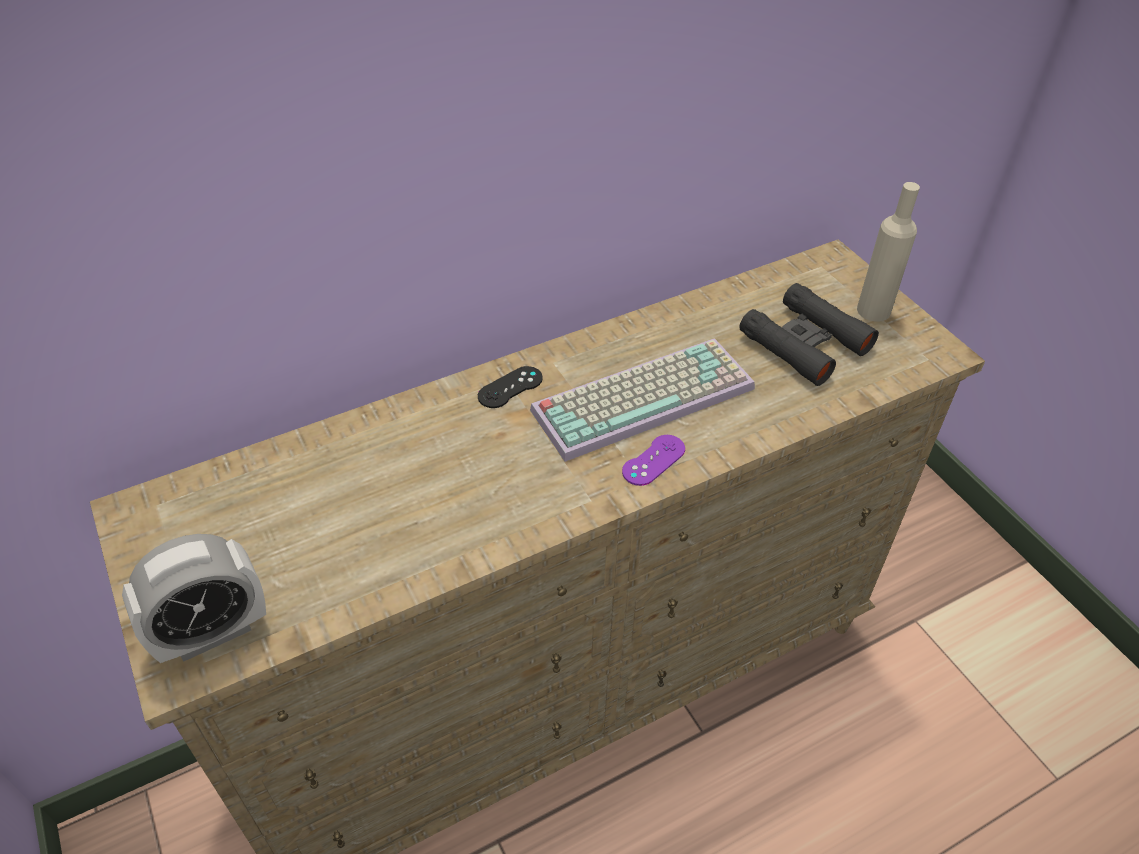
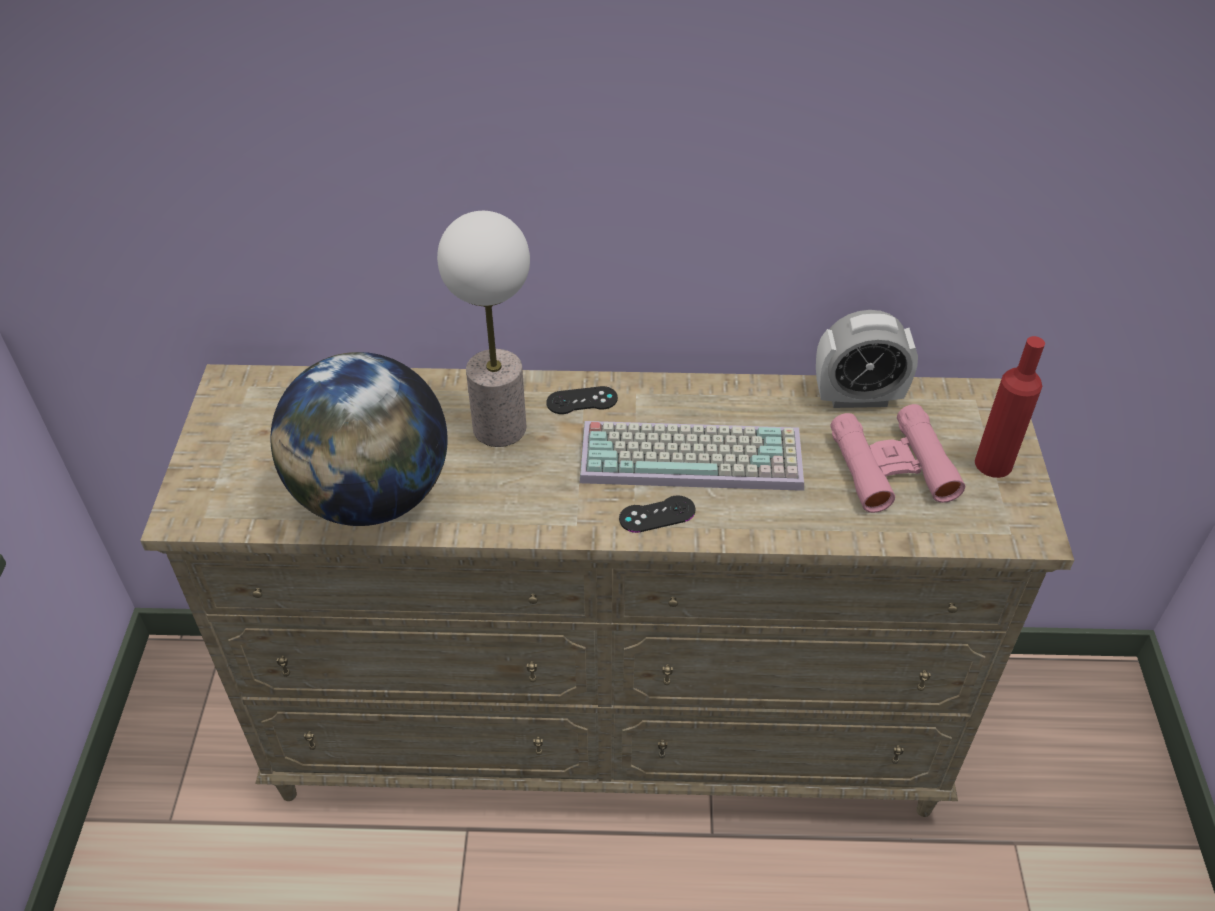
camera: 30 degrees right, 0 degrees up
alarm clock [122,534,266,663] -> alarm clock moved to [816,310,918,408]
purple game controller [622,435,685,486] -> black game controller [619,495,695,533]
black binoculars [739,283,879,386] -> pink binoculars [830,404,965,513]
beige bottle [857,182,920,322] -> red bottle [975,336,1045,478]
none -> globe [270,352,448,526]
none -> table lamp [437,211,530,447]

